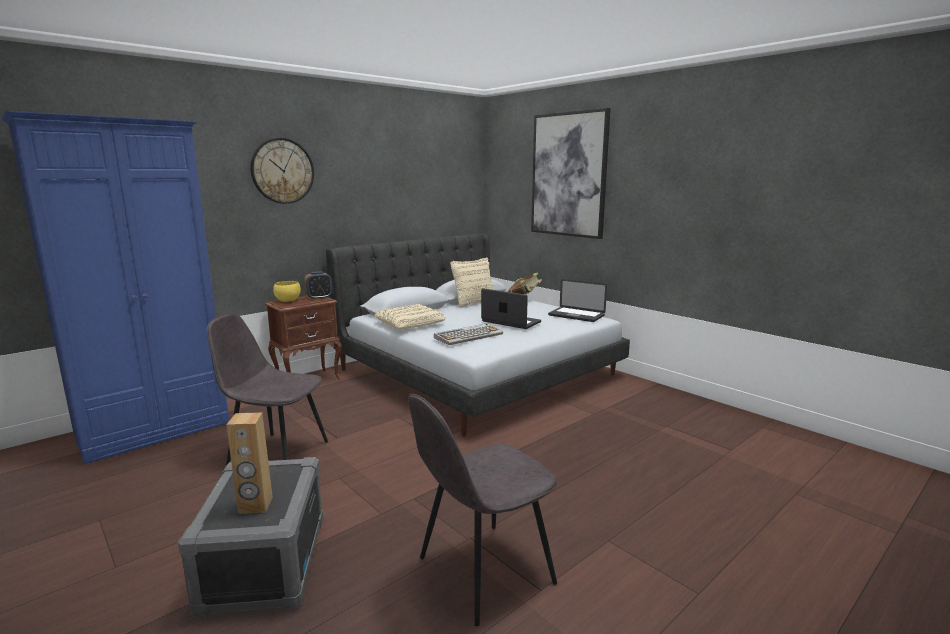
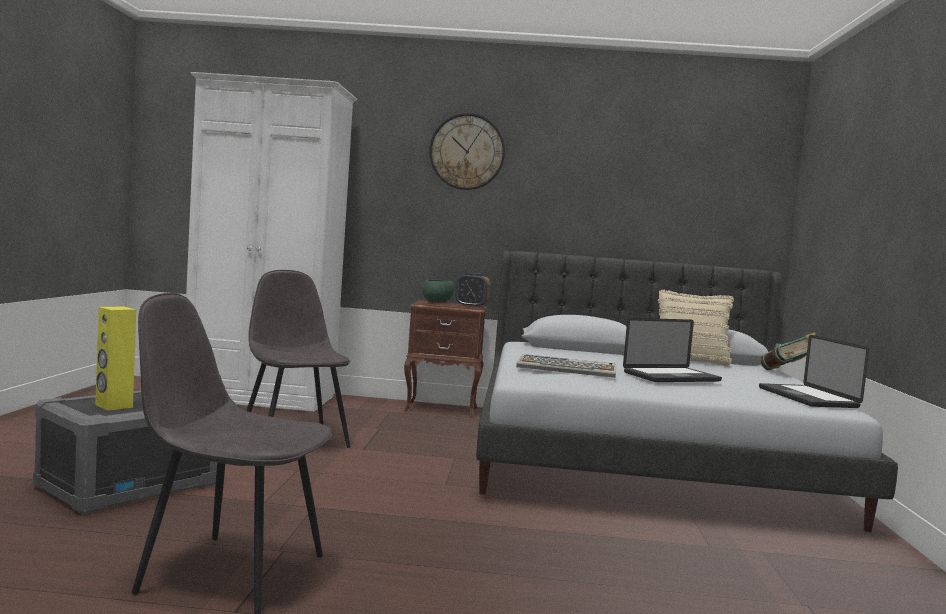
camera: 45 degrees right, 10 degrees down
blue wardrobe [1,111,230,464] -> white wardrobe [186,72,357,412]
brown speaker [226,412,273,514] -> yellow speaker [95,306,136,411]
yellow bowl [273,281,301,302] -> green bowl [422,279,454,302]
beige pillow [374,304,446,330] -> none
laptop [481,288,541,329] -> laptop turned 75 degrees clockwise [623,318,722,382]
picture [531,108,611,239] -> none

